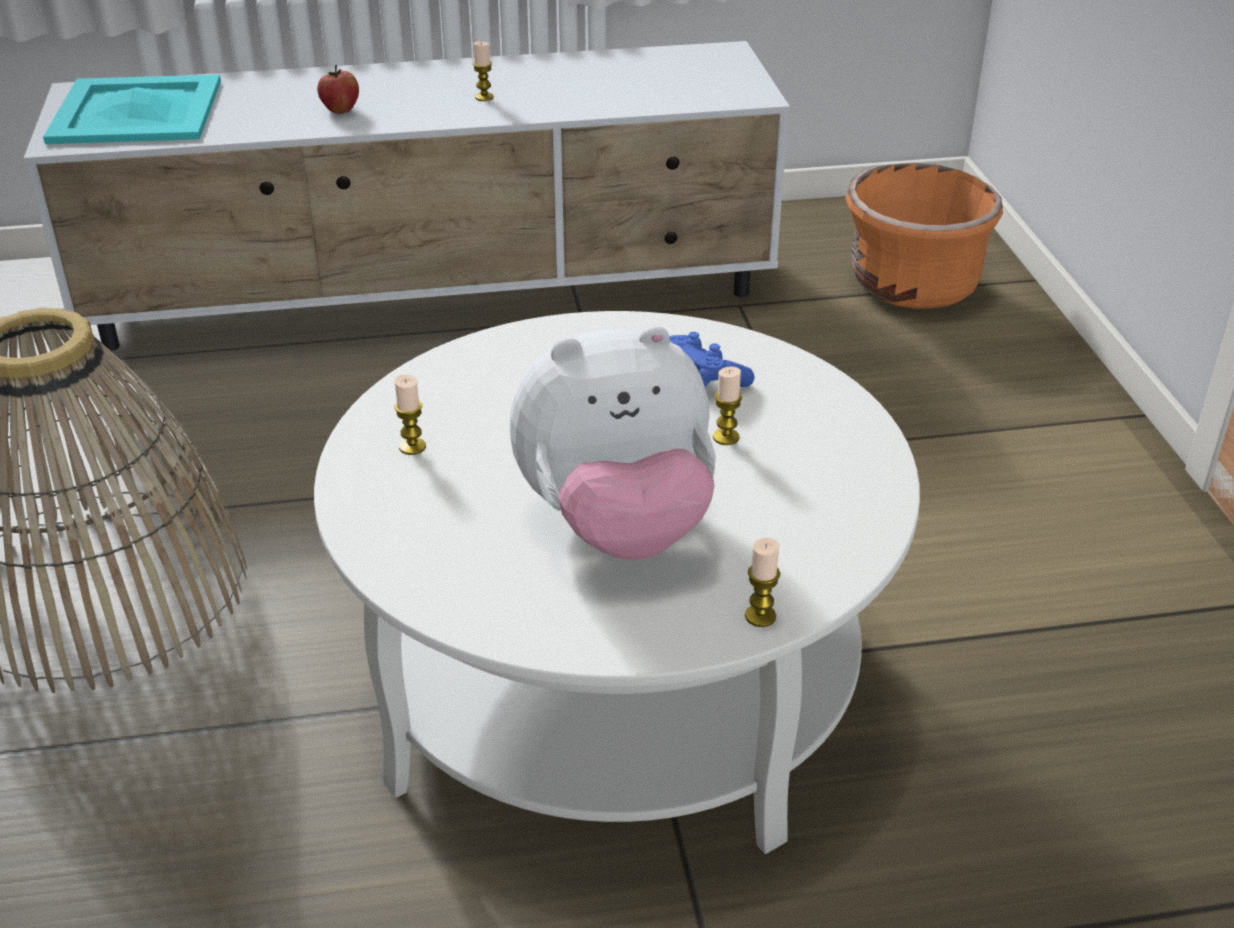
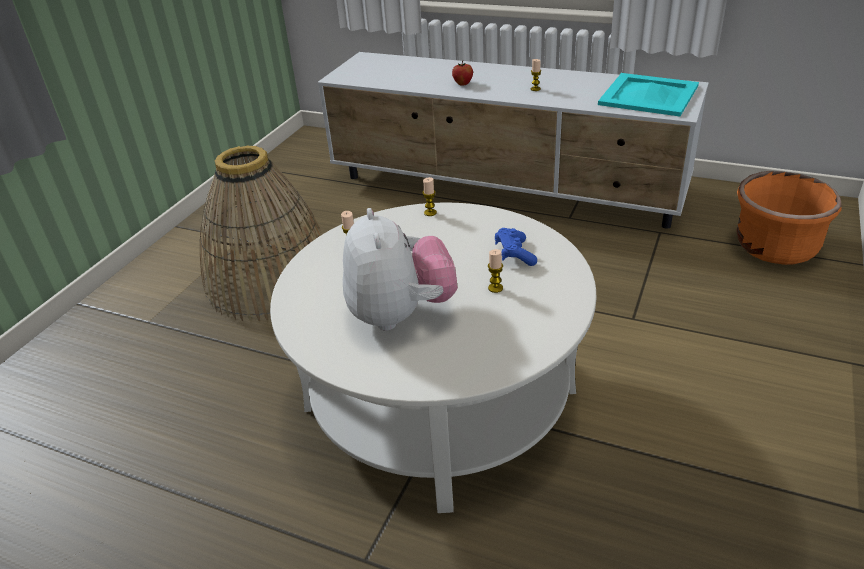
camera: 35 degrees right, 0 degrees up
turquoise tray [43,74,221,144] -> turquoise tray moved to [598,73,699,116]
plush toy [509,325,716,560] -> plush toy turned 120 degrees counterclockwise [343,208,458,331]
candle [745,538,780,627] -> candle moved to [422,177,437,216]

